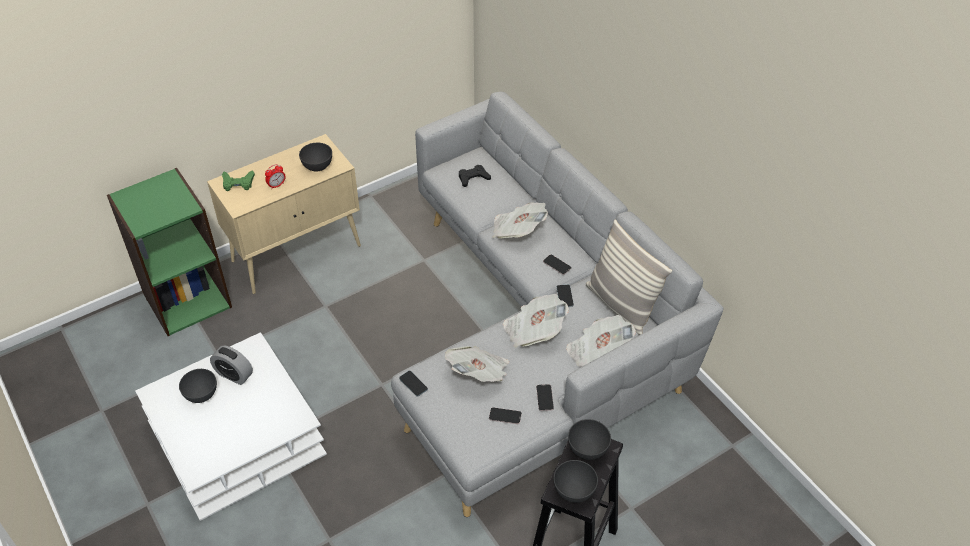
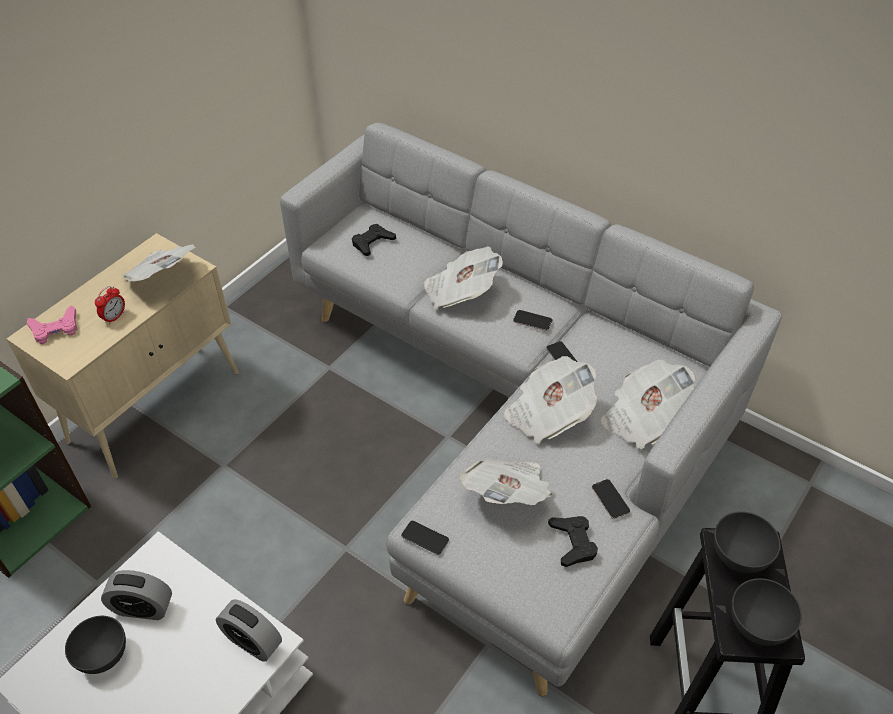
camera: 20 degrees left, 0 degrees up
green game controller [222,170,255,191] -> pink game controller [27,305,77,344]
grey bowl [299,143,332,171] -> newspaper [122,244,195,282]
phone [489,407,522,424] -> black game controller [548,516,598,567]
pillow [586,220,672,335] -> none
none -> alarm clock [216,599,282,662]

